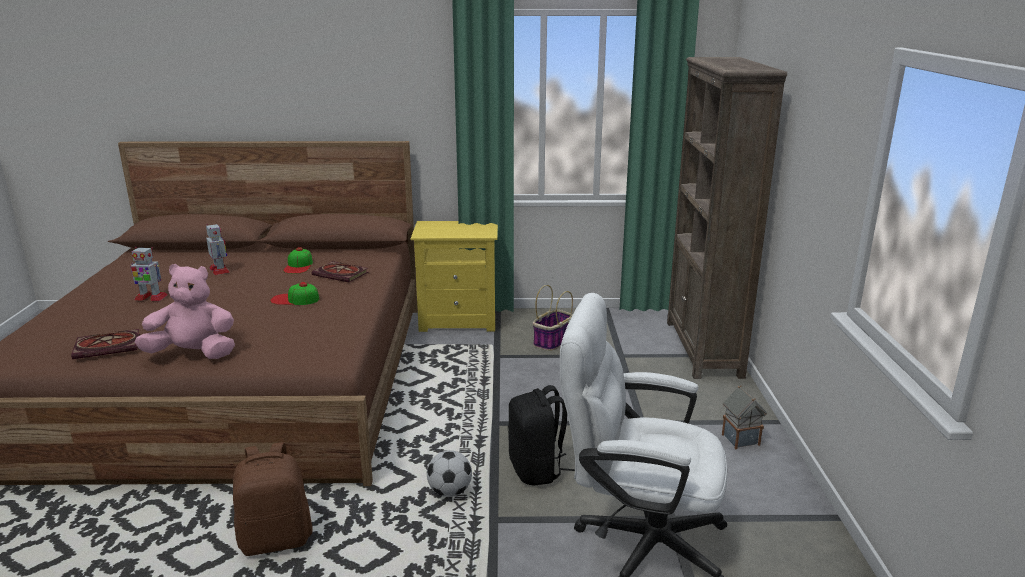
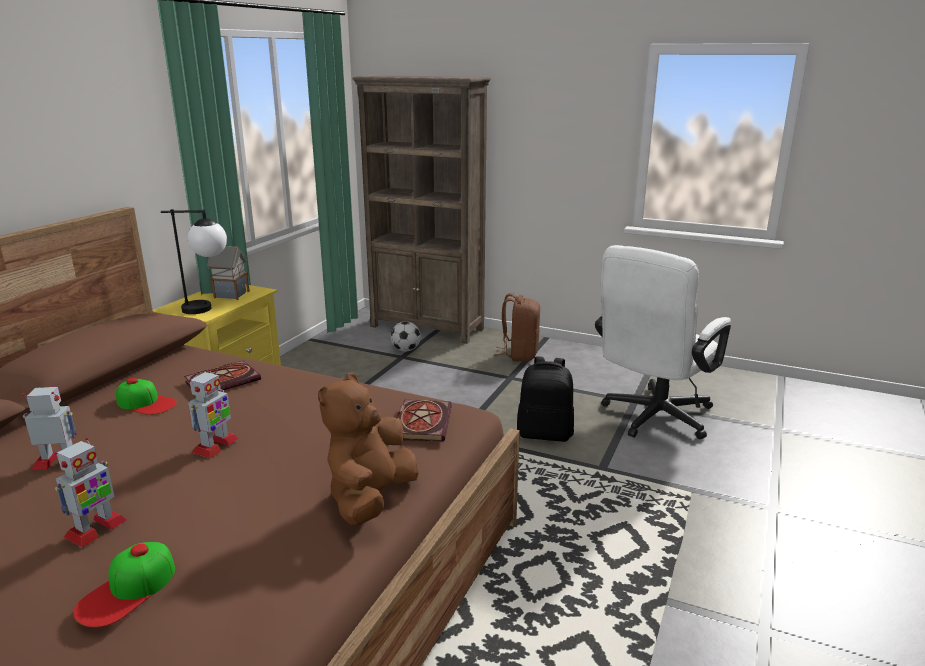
camera: 65 degrees left, 0 degrees up
book [71,329,140,359] -> book moved to [397,400,452,441]
pink plush toy [135,264,235,359] -> brown plush toy [318,372,419,525]
brown backpack [233,442,313,556] -> brown backpack moved to [494,293,540,362]
cap [270,282,319,305] -> cap moved to [74,542,175,627]
football [427,450,472,497] -> football moved to [391,321,421,352]
basket [533,285,573,351] -> none
toy house [722,386,767,449] -> toy house moved to [207,246,250,300]
none -> table lamp [161,209,227,314]
none -> toy robot [188,369,239,458]

